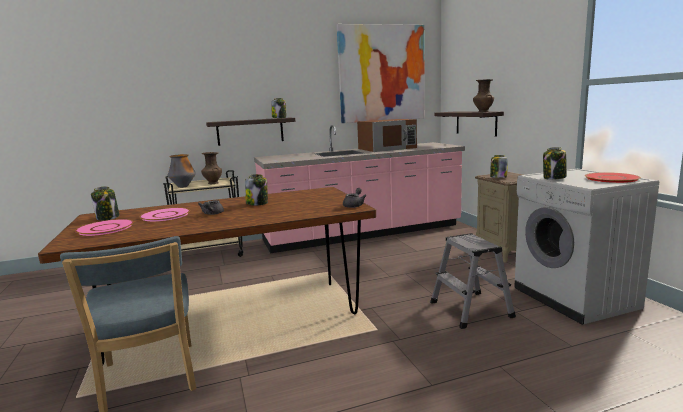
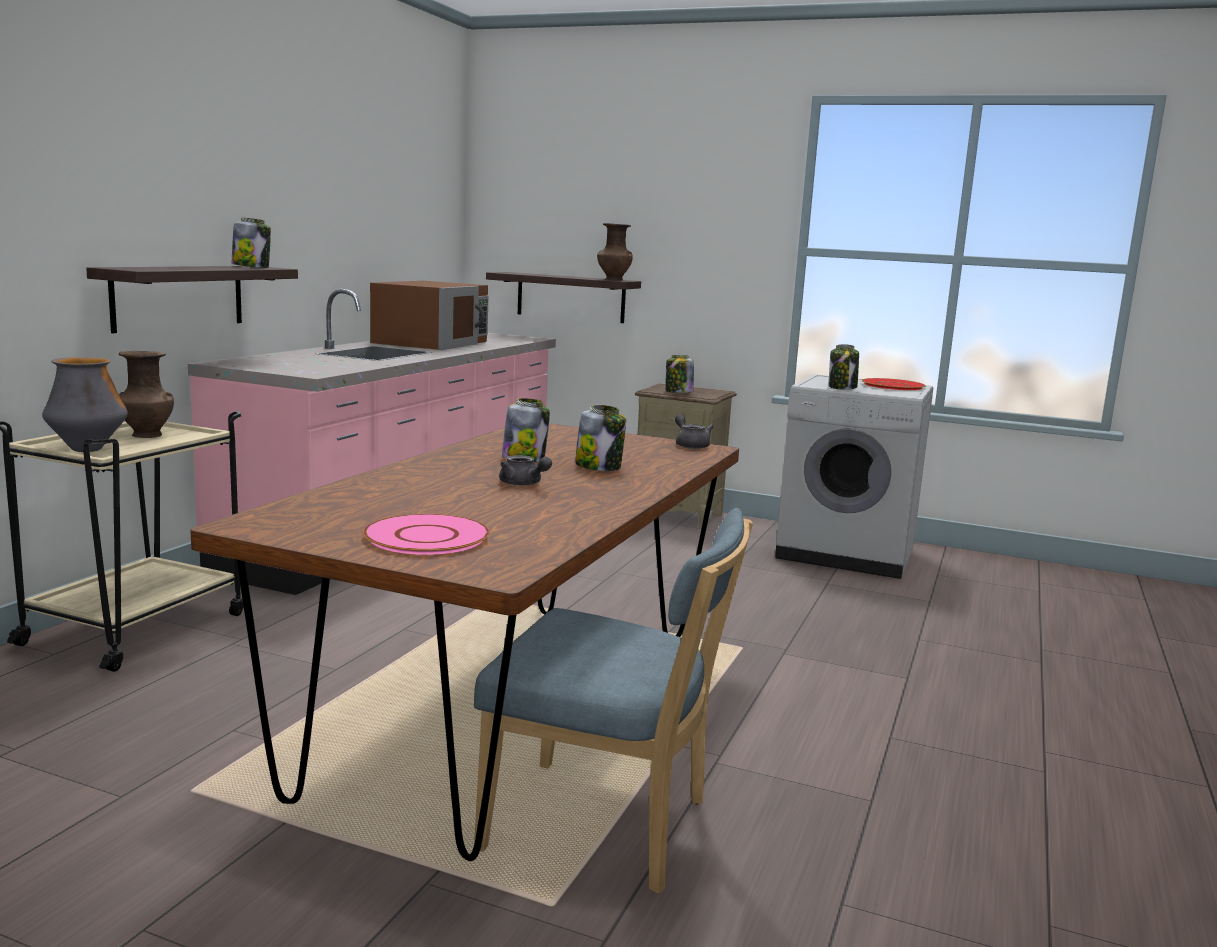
camera: 50 degrees left, 0 degrees up
jar [91,186,120,221] -> jar moved to [575,405,626,471]
pink plate [140,208,190,221] -> none
picture [337,24,425,123] -> none
grey step ladder [430,233,516,329] -> none

